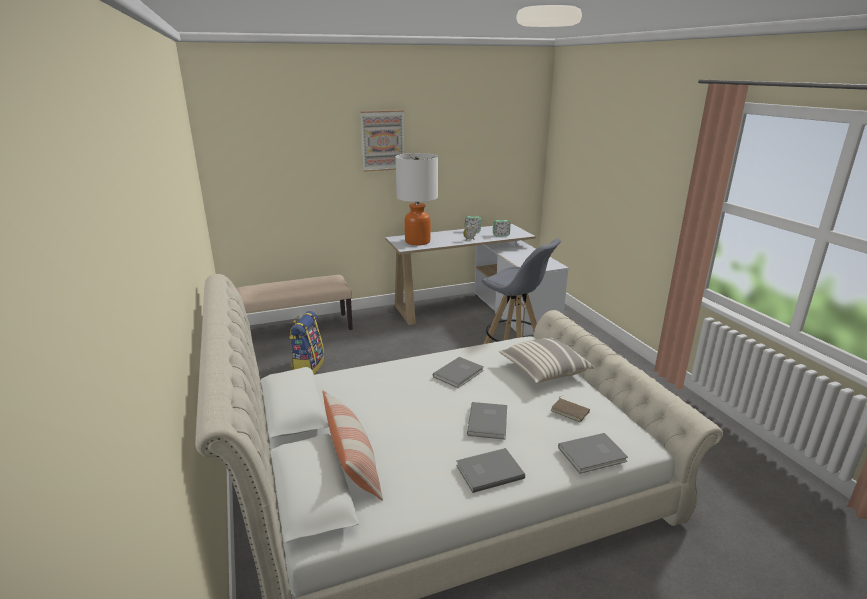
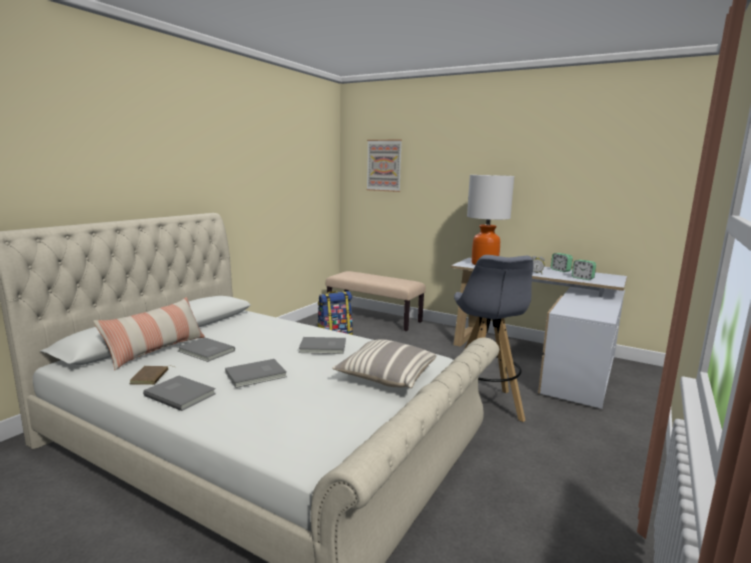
camera: 50 degrees right, 10 degrees down
picture [360,110,404,172] -> picture moved to [366,140,402,192]
brown book [550,395,590,422] -> brown book moved to [130,365,174,385]
grey book [558,433,628,474] -> grey book moved to [178,337,235,362]

